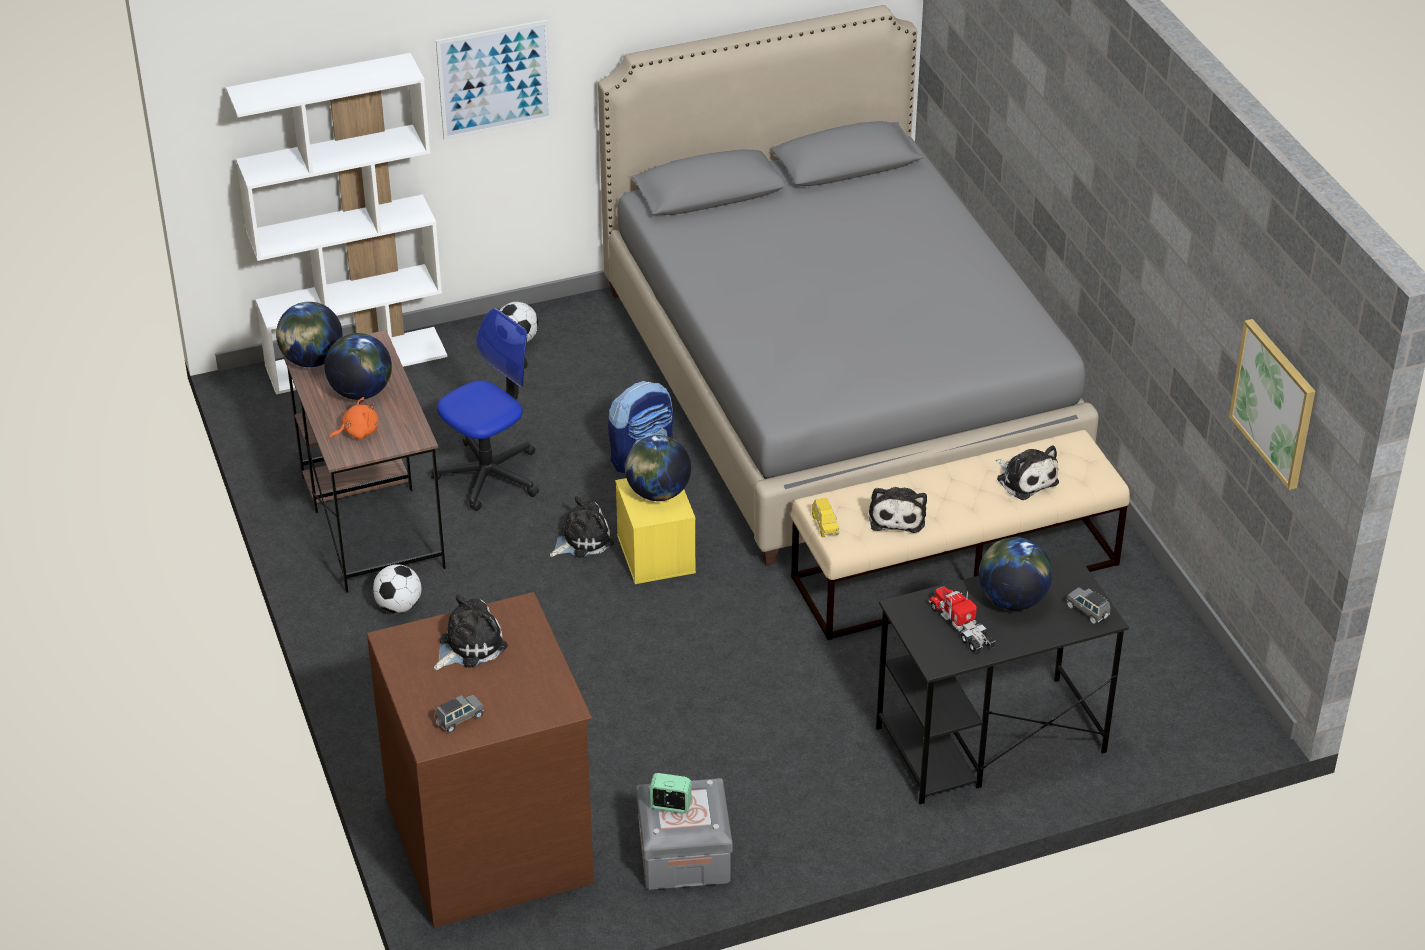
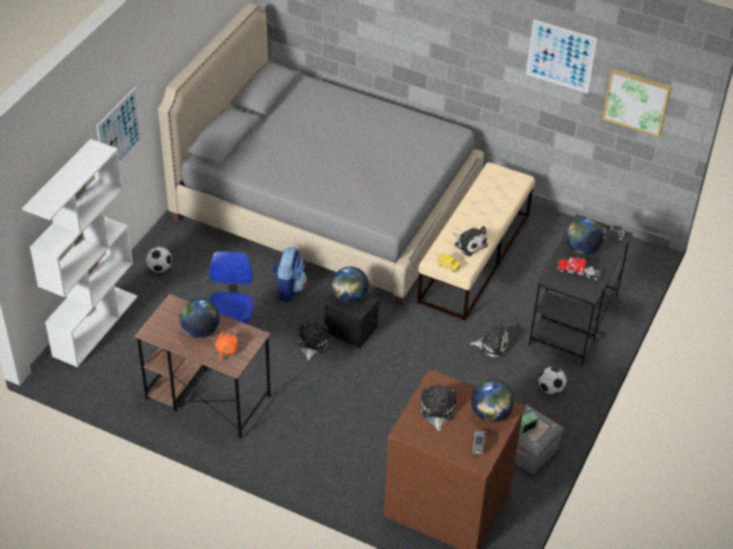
camera: 45 degrees left, 5 degrees up
globe [276,302,343,367] -> globe moved to [471,379,514,422]
football [372,564,422,613] -> football moved to [539,367,566,394]
yellow storage box [615,478,696,584] -> black storage box [324,293,379,349]
plush toy [996,445,1059,500] -> plush toy moved to [470,322,508,357]
none -> picture [526,20,598,93]

